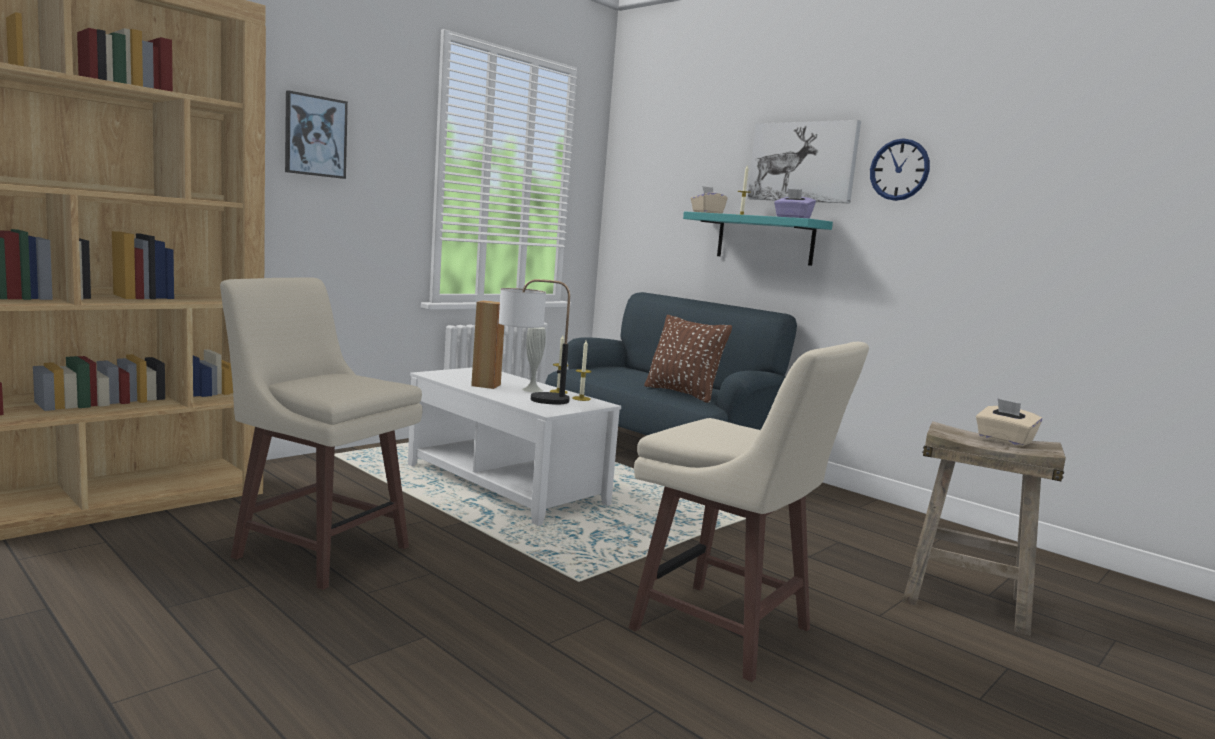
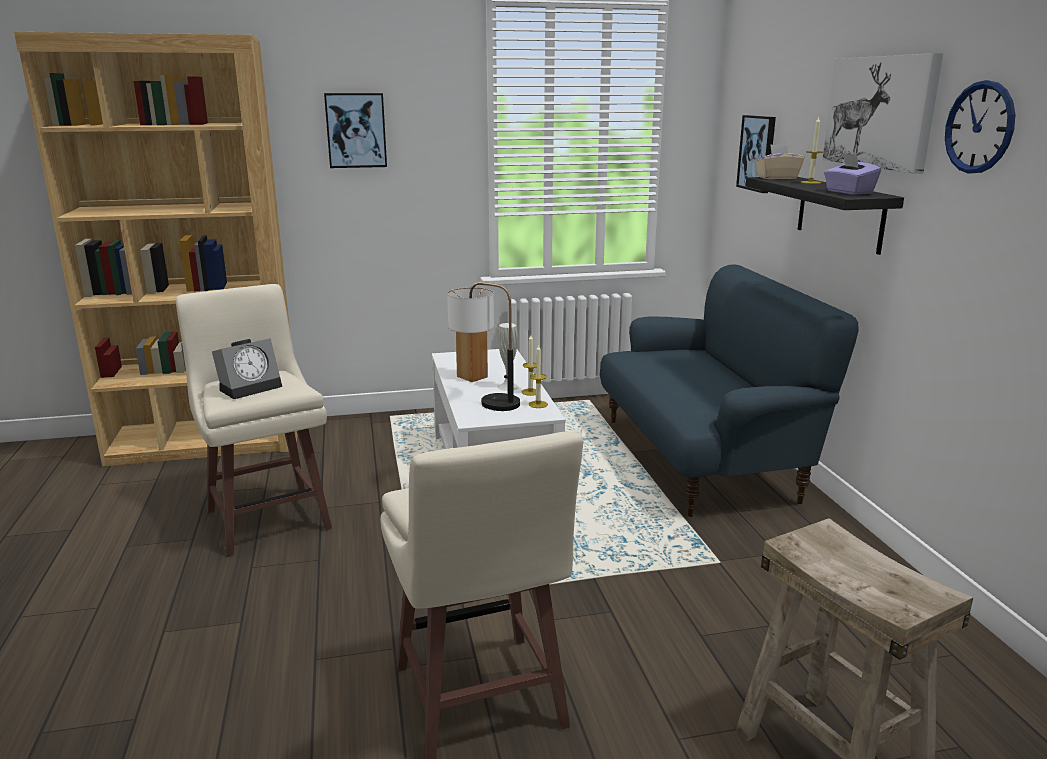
camera: 35 degrees right, 10 degrees up
brown pillow [644,315,732,403] -> none
turquoise shelf [683,211,833,266] -> black shelf [746,177,904,255]
beige tissue box [976,399,1042,446] -> none
none -> alarm clock [212,338,282,399]
none -> picture [736,115,776,193]

